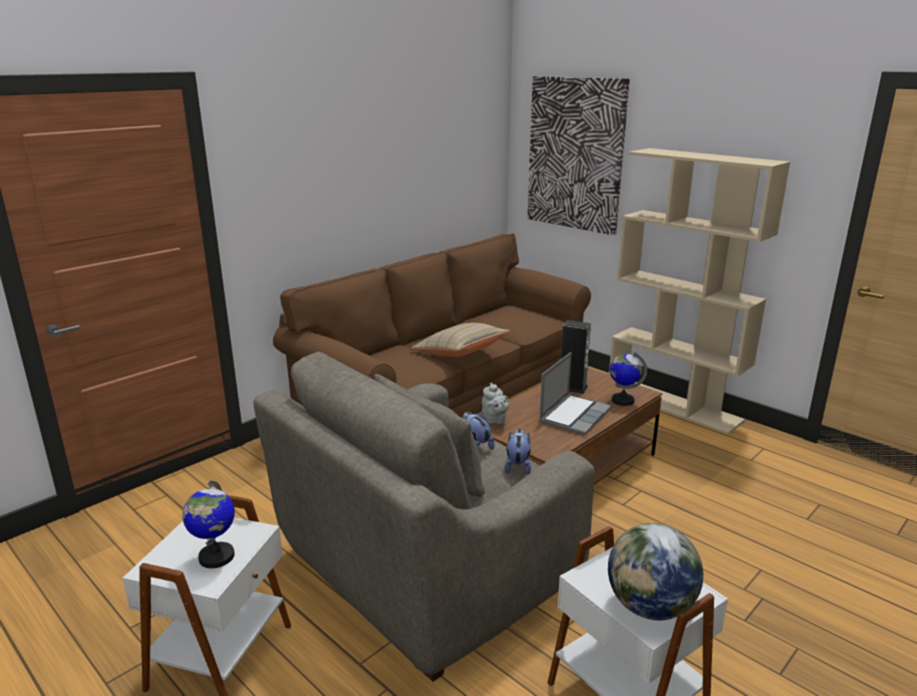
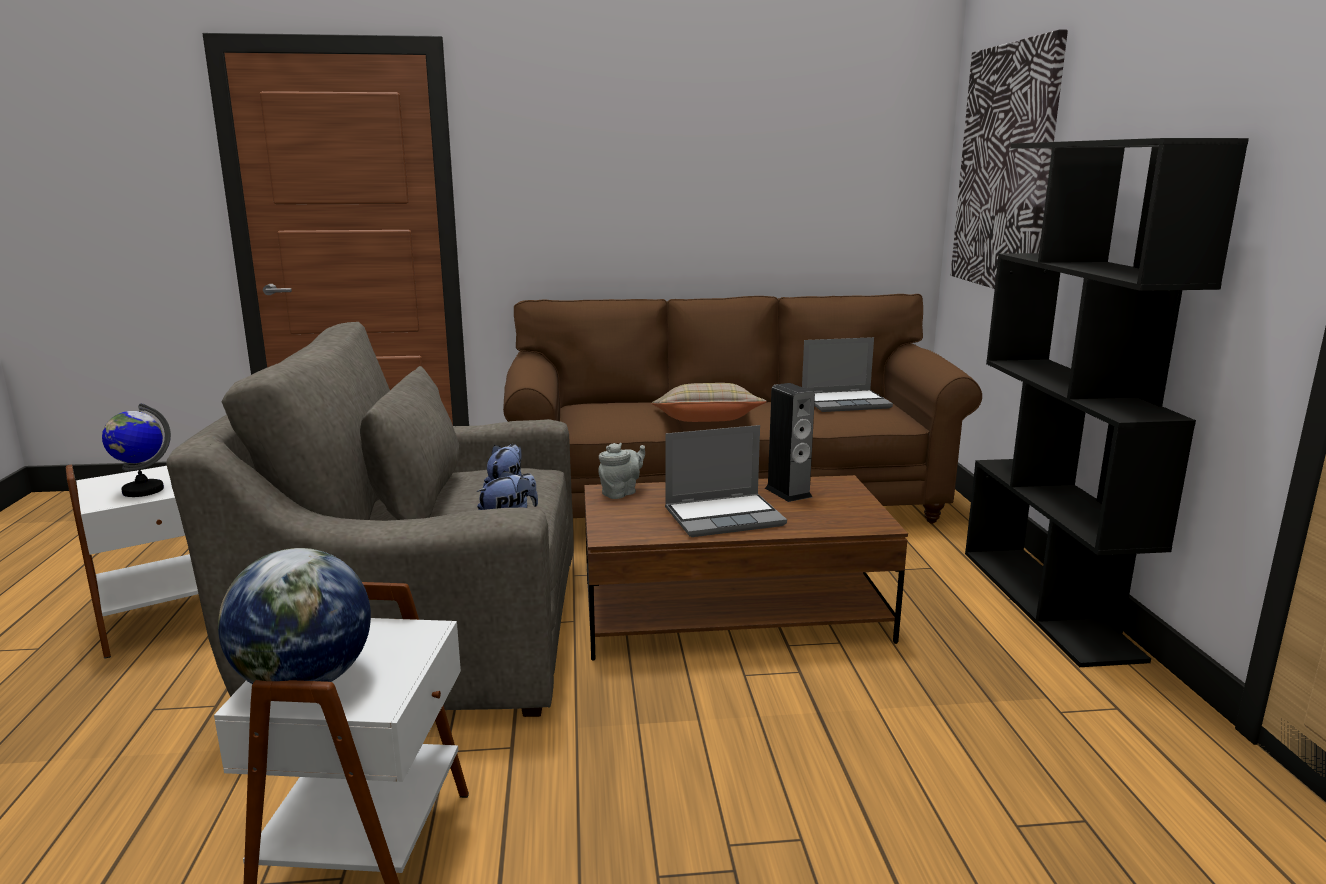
camera: 40 degrees right, 5 degrees down
grey teapot [482,383,509,425] -> grey teapot turned 150 degrees counterclockwise [598,443,645,499]
beige bookcase [609,148,790,435] -> black bookcase [965,138,1249,667]
globe [610,352,647,406] -> none
none -> laptop [802,337,893,412]

